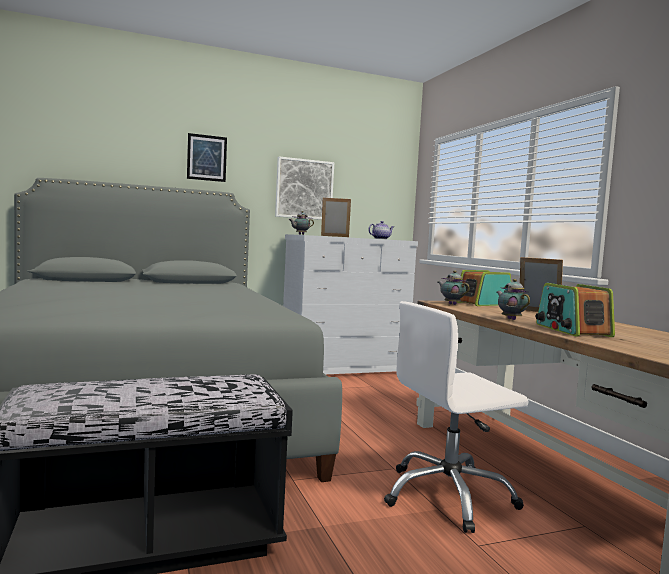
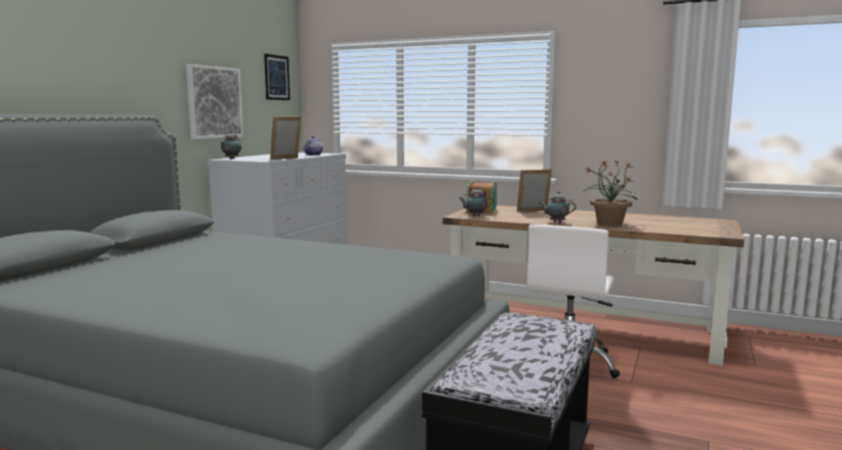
camera: 45 degrees left, 5 degrees up
picture [187,133,227,182] -> picture moved to [264,54,290,100]
radio [535,283,615,337] -> potted plant [583,160,637,226]

